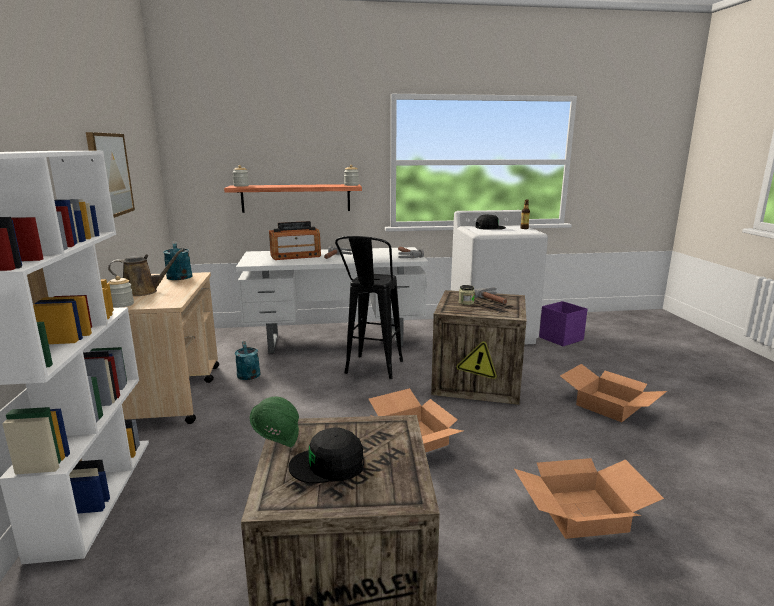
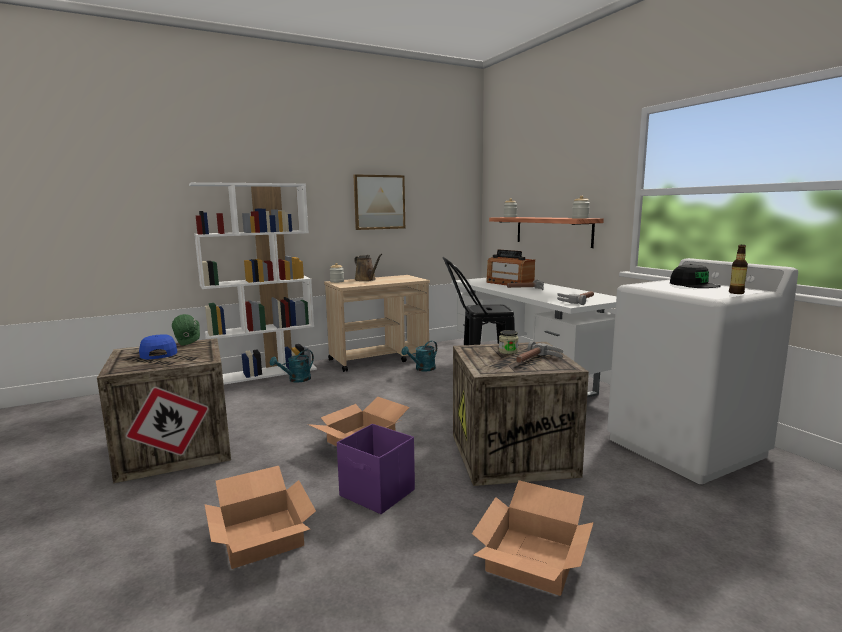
camera: 70 degrees right, 5 degrees down
turquoise watering can [163,241,193,280] -> turquoise watering can moved to [270,350,314,382]
black cap [288,427,364,483] -> blue cap [139,334,177,359]
purple storage box [539,301,587,346] -> purple storage box moved to [337,424,415,514]

